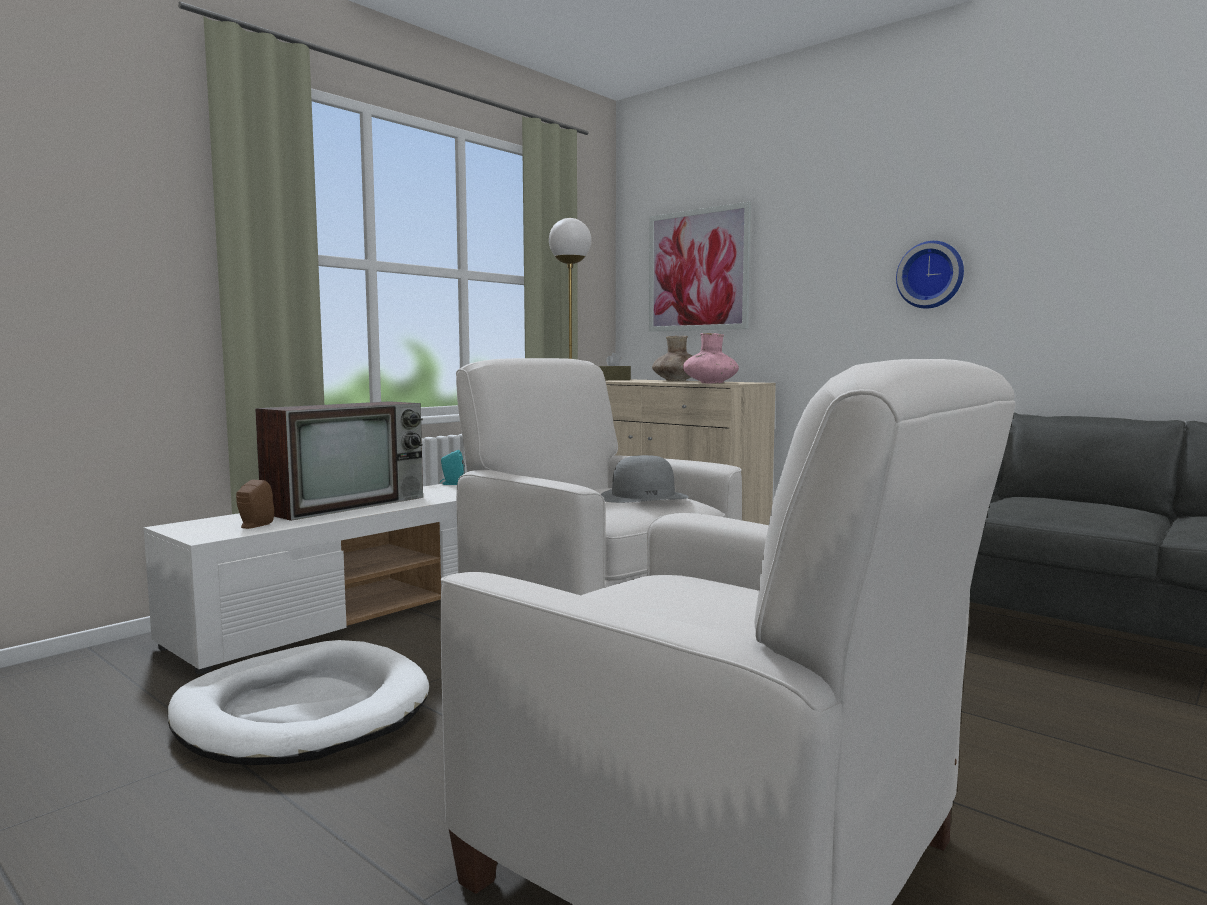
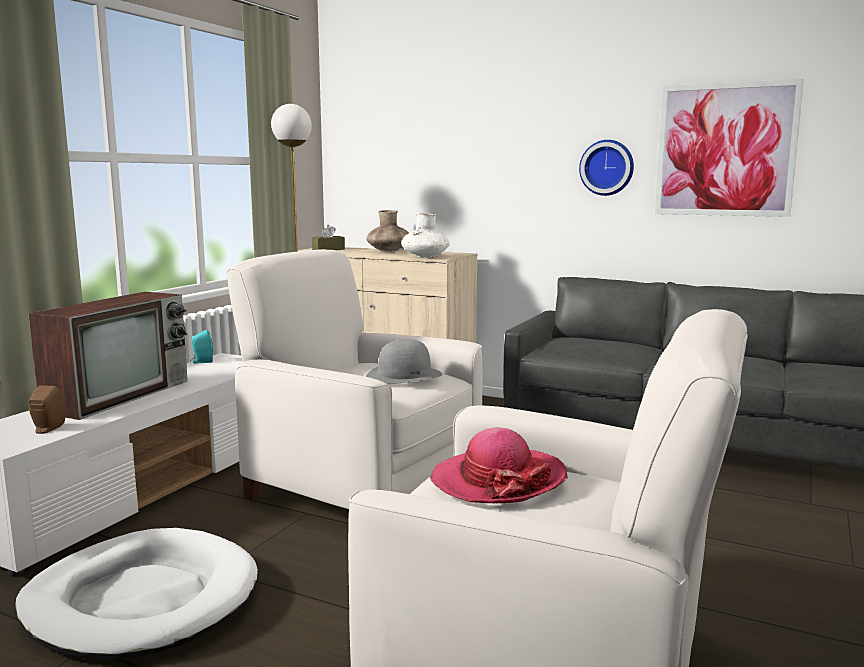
camera: 15 degrees left, 5 degrees up
picture [649,202,751,332] -> picture moved to [655,79,804,217]
pink vase [683,333,739,383] -> white vase [401,213,450,257]
none -> hat [430,428,568,503]

